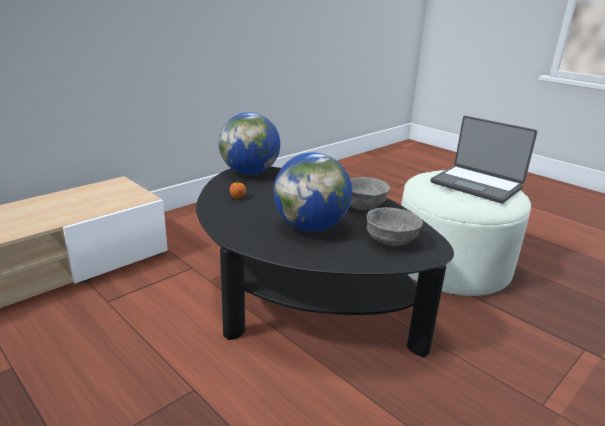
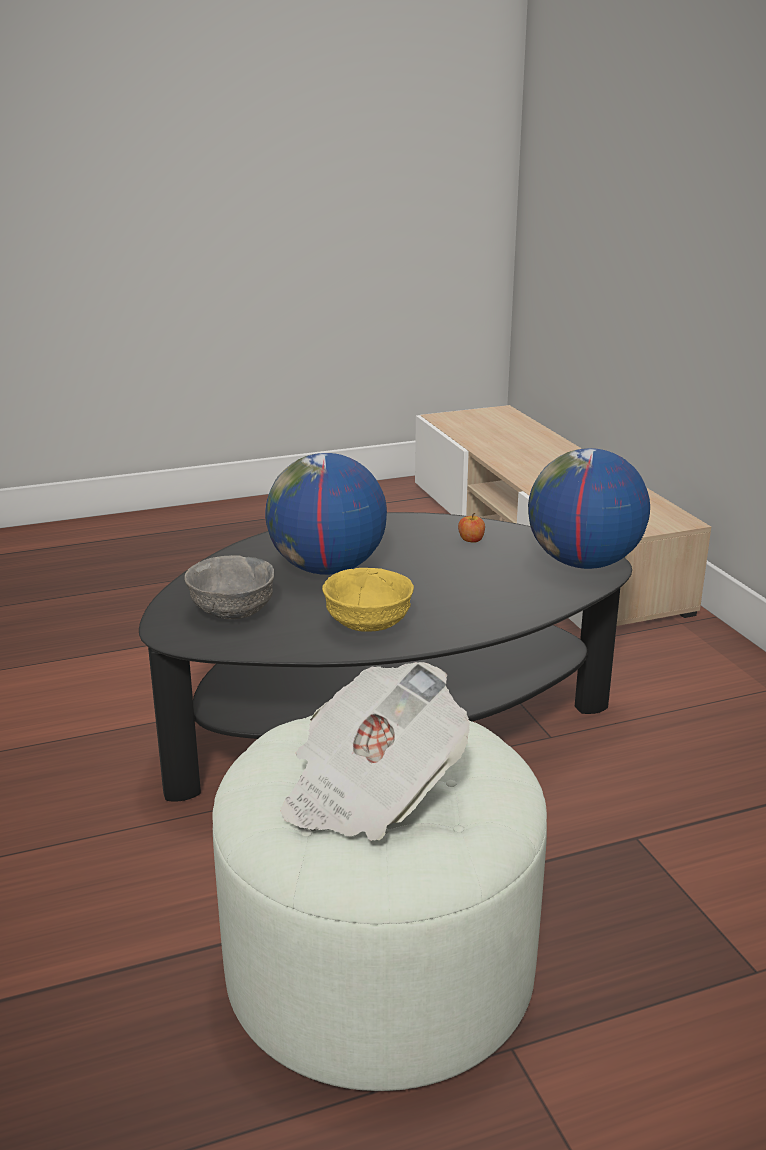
camera: 115 degrees right, 0 degrees up
grey bowl [350,177,390,210] -> yellow bowl [322,568,414,632]
laptop [431,116,537,204] -> newspaper [281,662,470,841]

